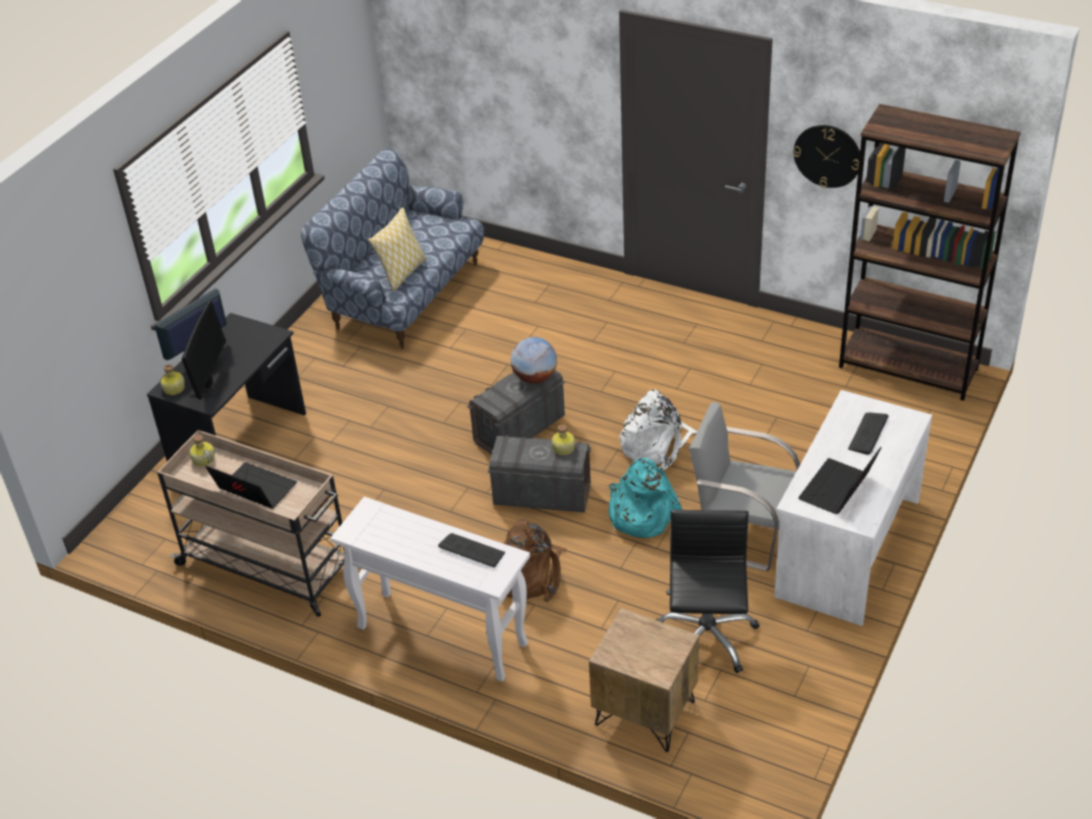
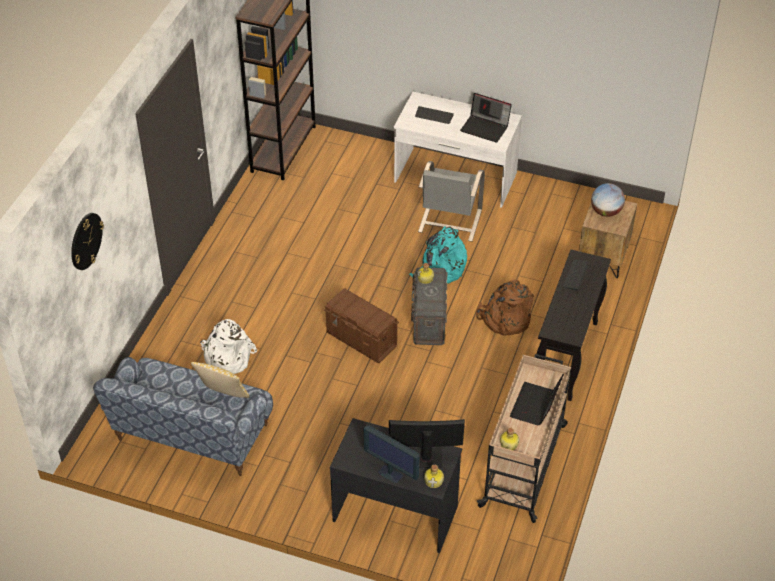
camera: 100 degrees left, 5 degrees up
white console table [330,497,530,682] -> black console table [536,250,611,401]
grey storage box [467,370,565,454] -> brown storage box [324,289,399,363]
globe [511,337,557,384] -> globe moved to [591,183,625,217]
white backpack [620,390,697,470] -> white backpack moved to [200,319,257,374]
black office chair [656,510,760,673] -> none
wall clock [793,125,860,188] -> wall clock moved to [71,213,104,270]

